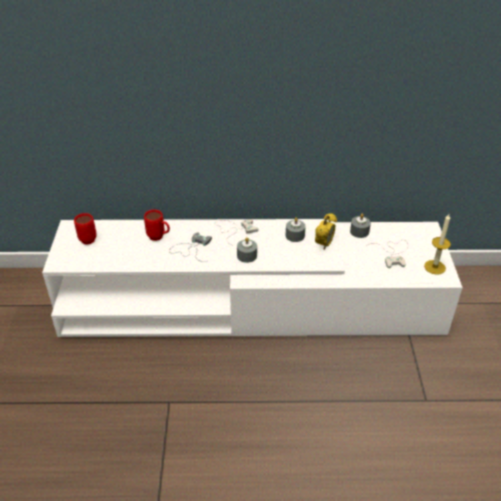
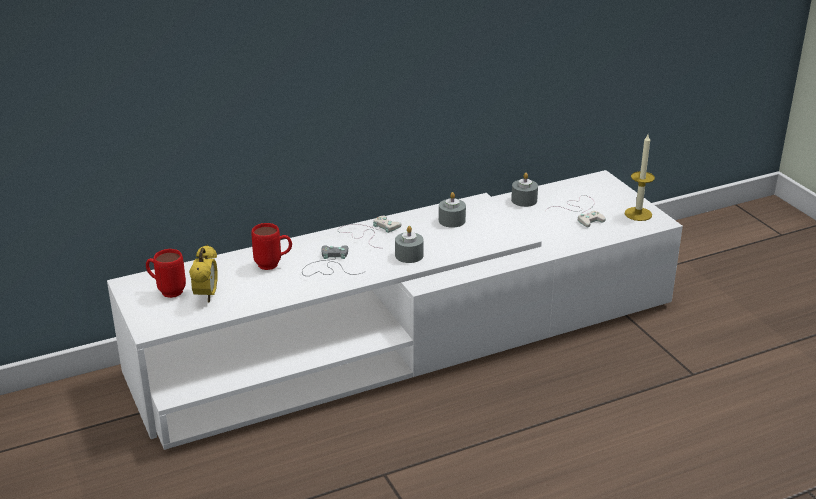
camera: 25 degrees left, 10 degrees down
alarm clock [315,213,337,250] -> alarm clock moved to [189,245,217,302]

